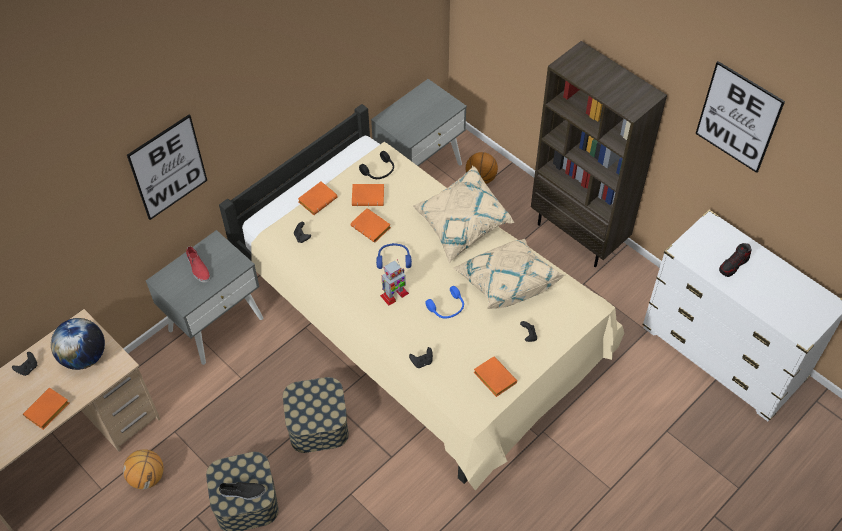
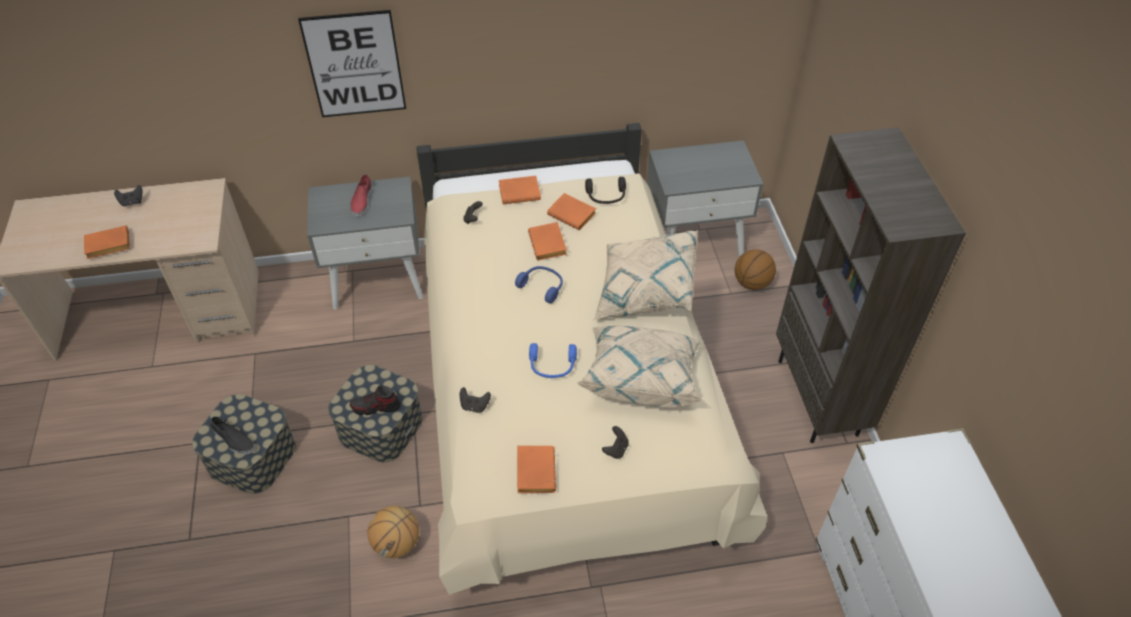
camera: 35 degrees right, 5 degrees down
globe [51,318,105,370] -> none
basketball [123,449,164,489] -> basketball moved to [367,506,419,558]
toy robot [380,259,409,306] -> none
picture [695,61,785,173] -> none
shoe [719,243,752,277] -> shoe moved to [350,385,401,415]

